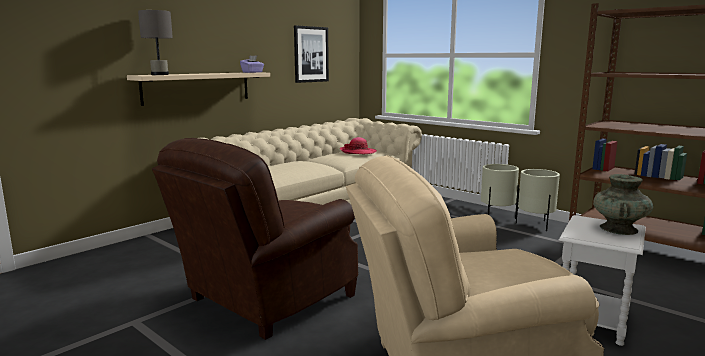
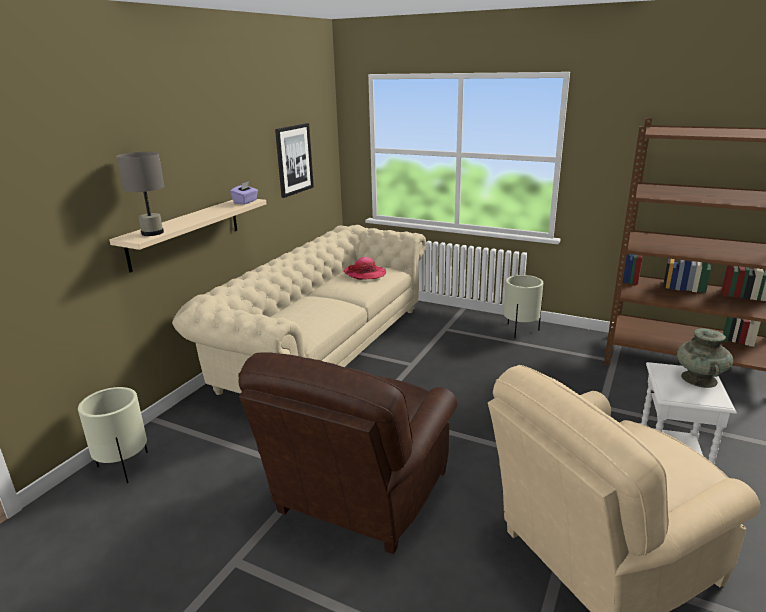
camera: 15 degrees left, 10 degrees up
beige planter [516,169,560,231] -> beige planter moved to [78,387,148,483]

